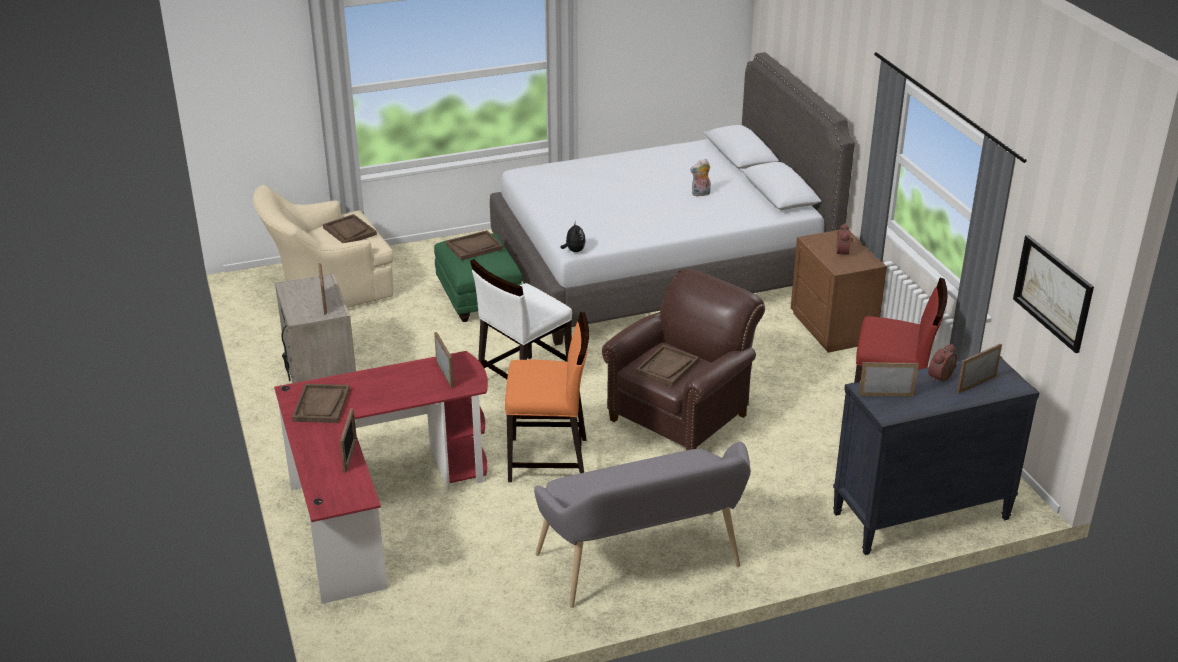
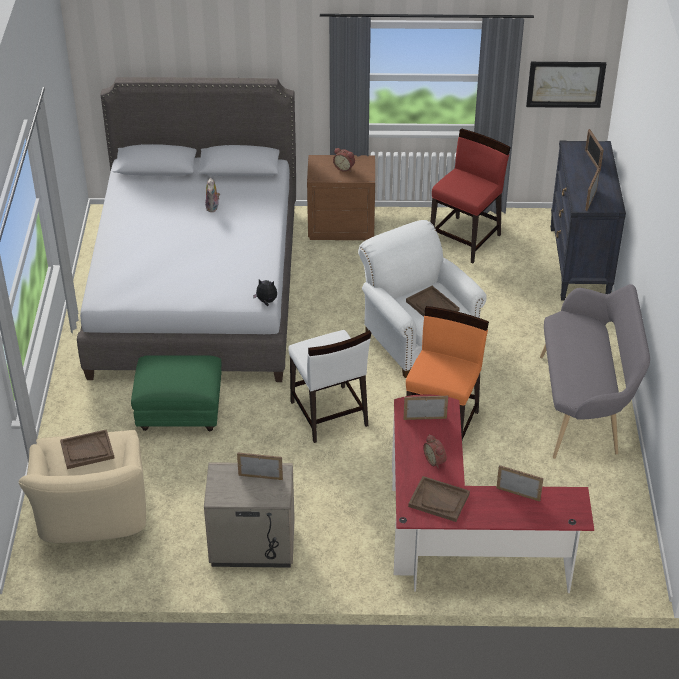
camera: 70 degrees left, 10 degrees up
brown tray [446,230,503,260] -> none
brown armchair [602,269,765,450] -> white armchair [358,220,487,378]
alarm clock [928,344,957,382] -> alarm clock moved to [423,434,447,468]

